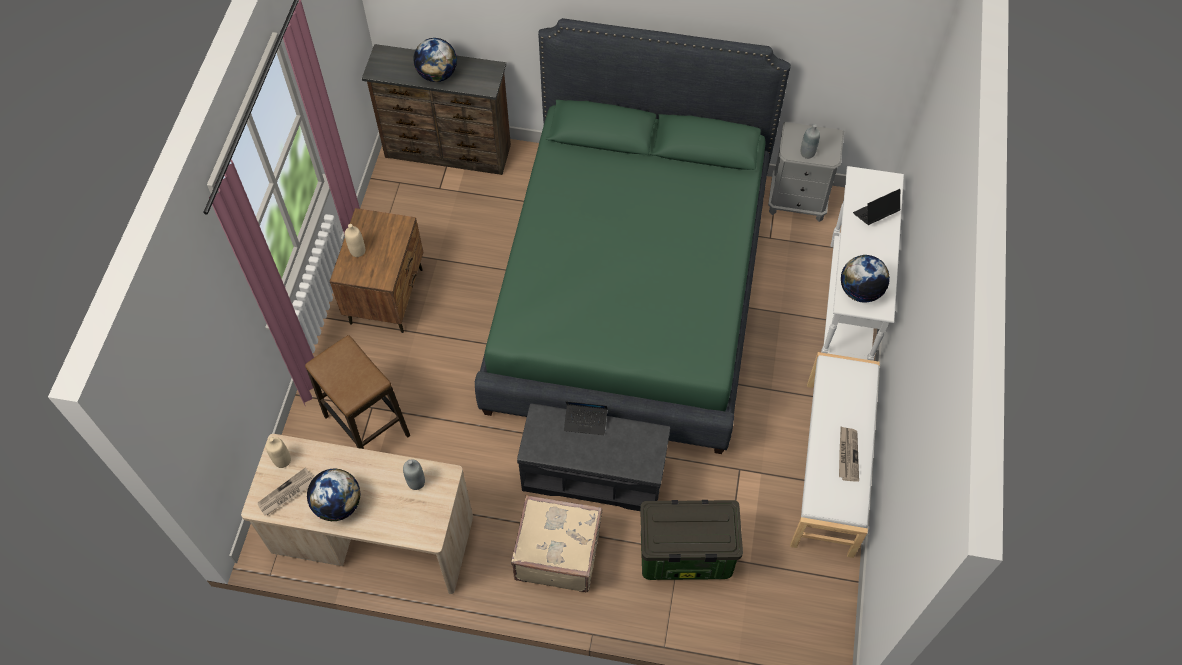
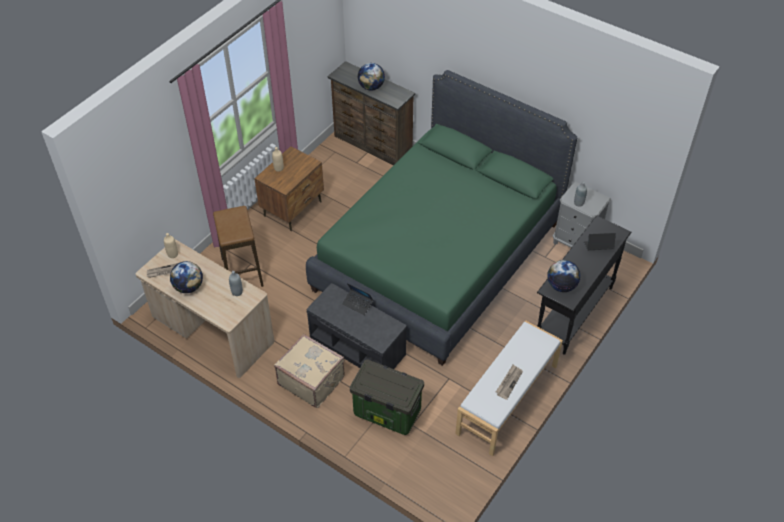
camera: 25 degrees right, 10 degrees down
white console table [821,166,904,361] -> black console table [537,216,631,355]

